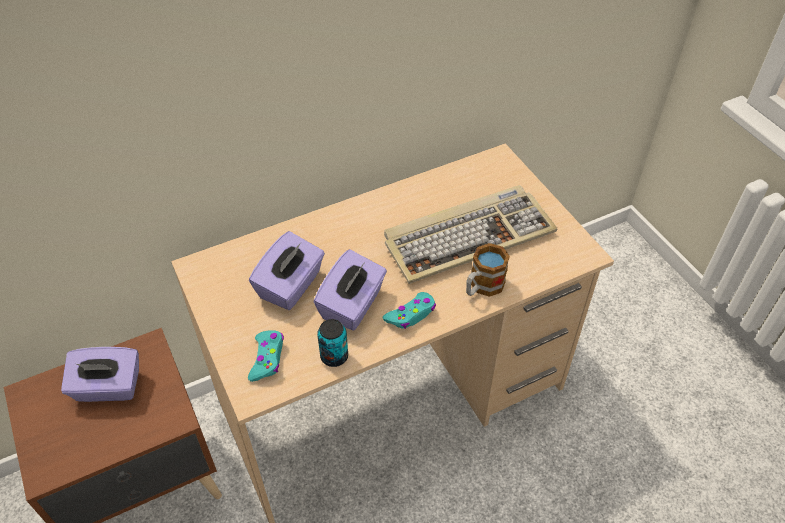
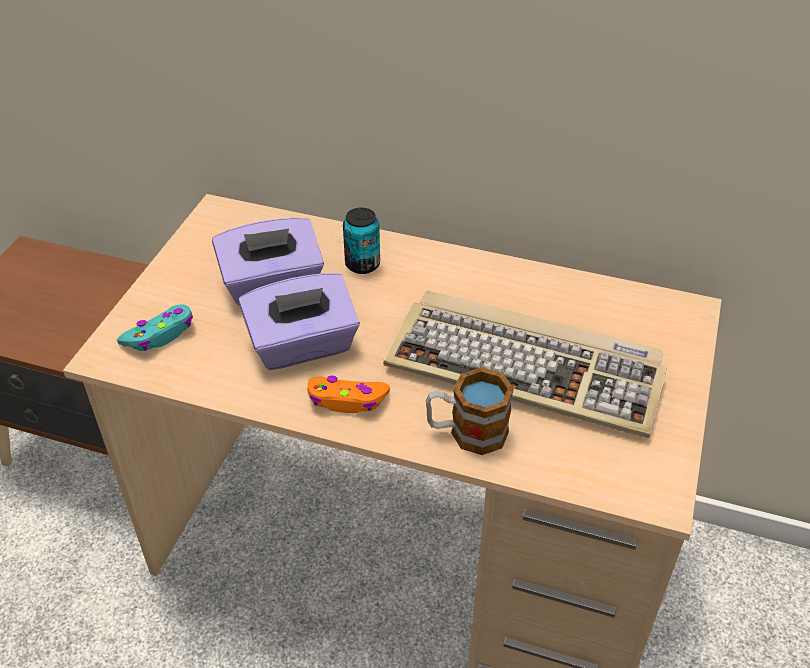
camera: 45 degrees right, 5 degrees down
purple tissue box [61,347,139,402] -> none
can [317,319,348,367] -> can moved to [343,207,380,274]
turquoise game controller [382,292,436,329] -> orange game controller [307,375,390,413]

